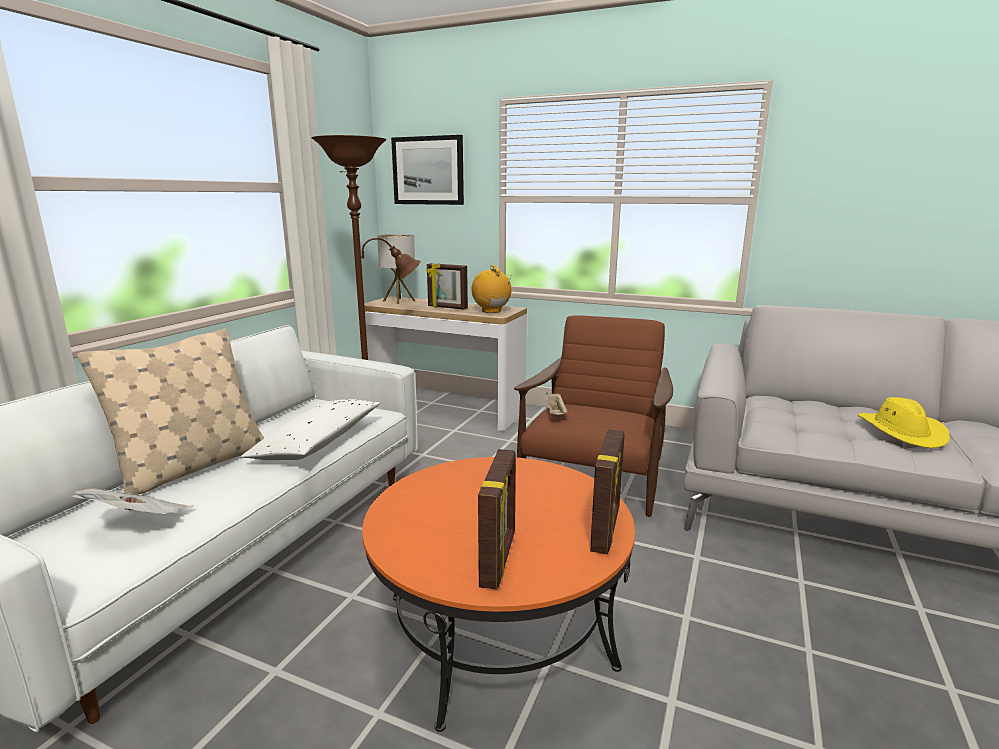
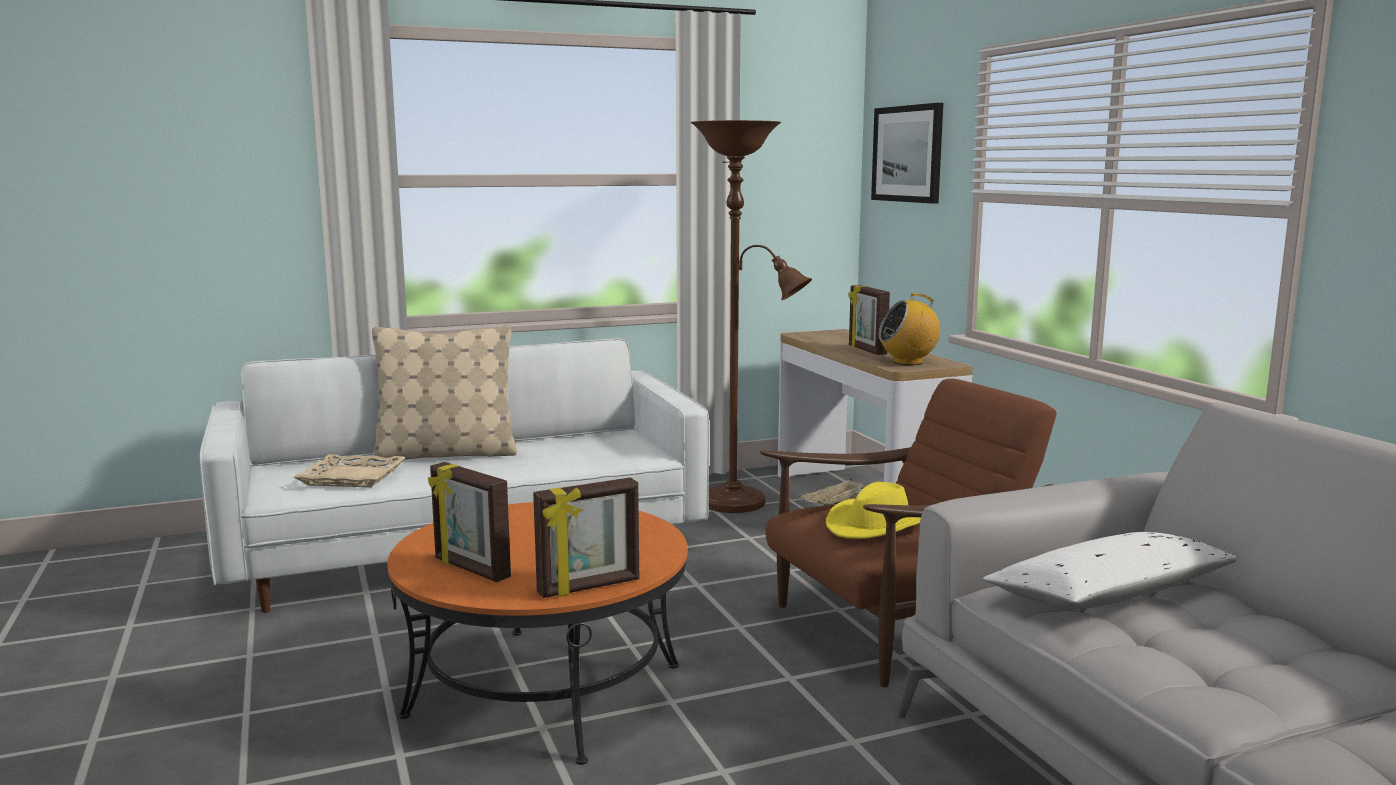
camera: 45 degrees right, 5 degrees down
newspaper [71,488,194,514] -> beige tray [294,454,406,487]
white pillow [241,399,381,460] -> white pillow moved to [983,532,1236,610]
table lamp [377,234,415,304] -> none
radio [472,265,512,313] -> radio turned 120 degrees counterclockwise [879,293,940,365]
picture frame [478,449,516,589] -> picture frame turned 75 degrees clockwise [428,462,511,582]
yellow hat [858,397,950,448] -> yellow hat moved to [826,482,921,539]

